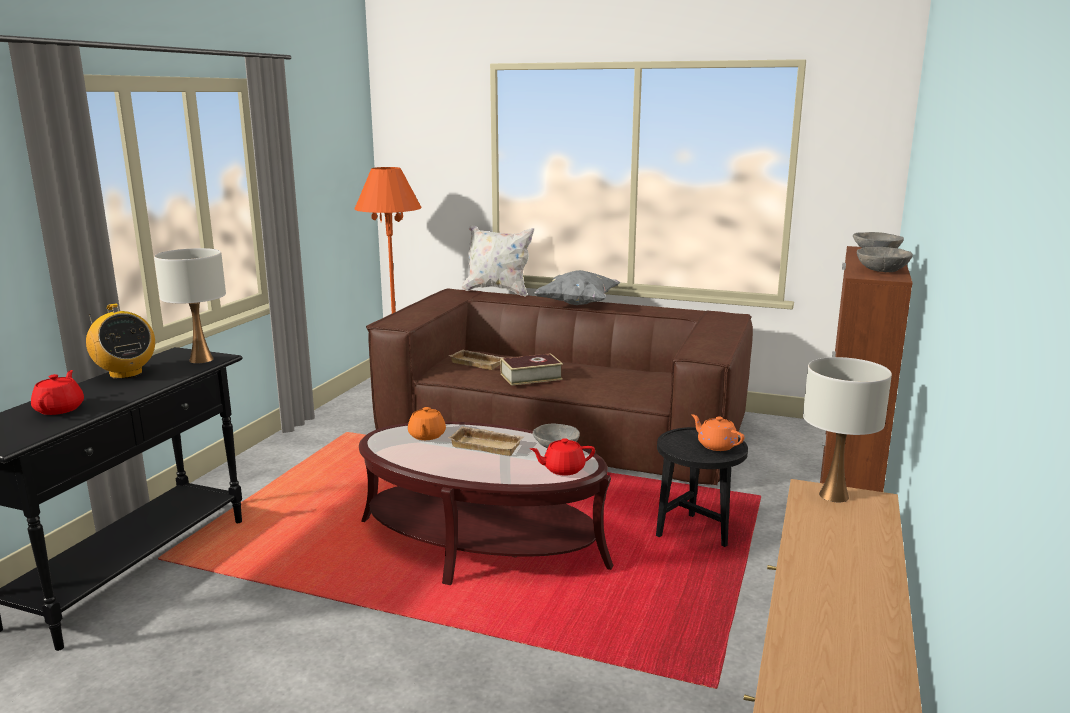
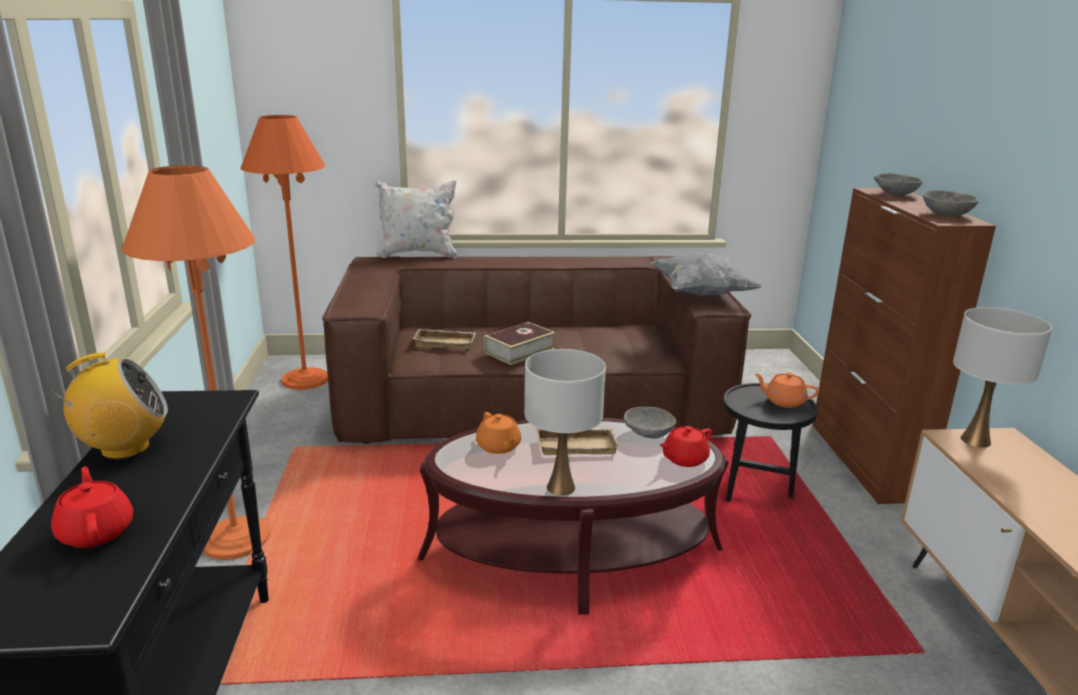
camera: 25 degrees left, 5 degrees up
radio [86,304,155,379] -> radio turned 45 degrees counterclockwise [49,352,168,460]
white table lamp [154,248,226,363] -> white table lamp moved to [524,349,606,496]
grey pillow [534,270,621,305] -> grey pillow moved to [651,252,762,296]
none -> orange floor lamp [122,165,270,560]

